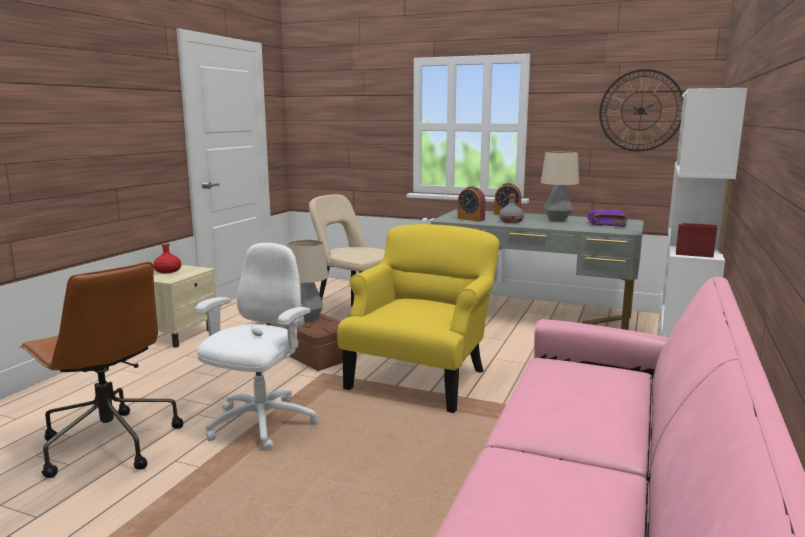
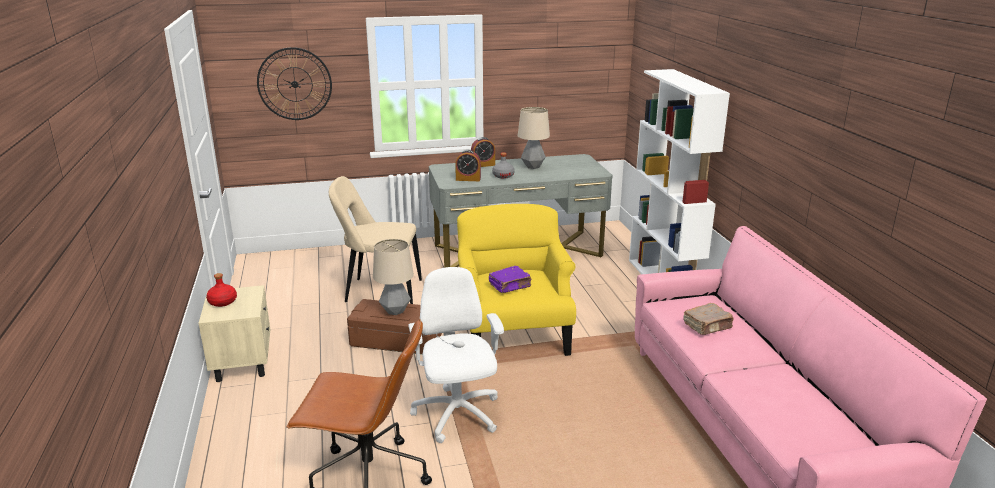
camera: 35 degrees left, 10 degrees up
purple book [588,210,628,227] -> purple book moved to [489,266,531,293]
wall clock [599,69,683,152] -> wall clock moved to [257,47,332,120]
none -> brown book [683,303,733,335]

